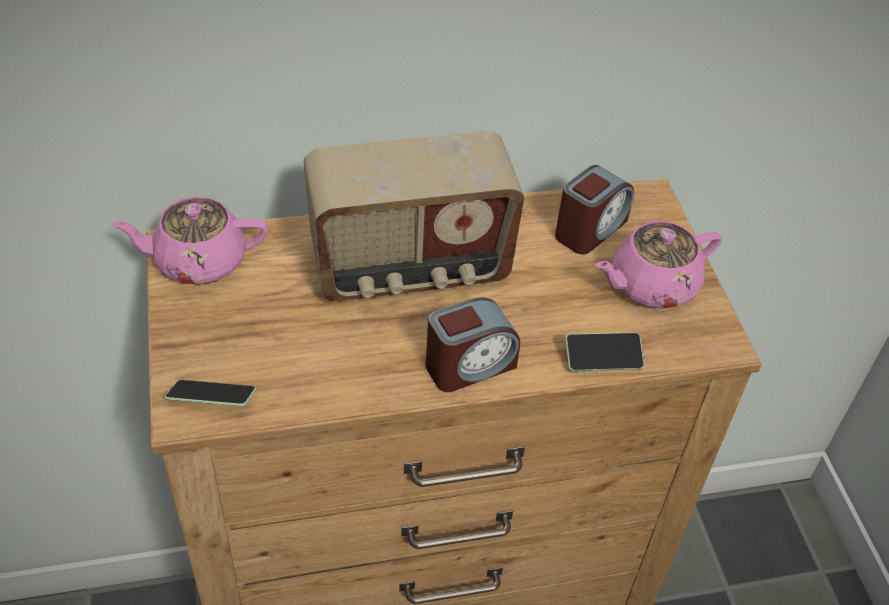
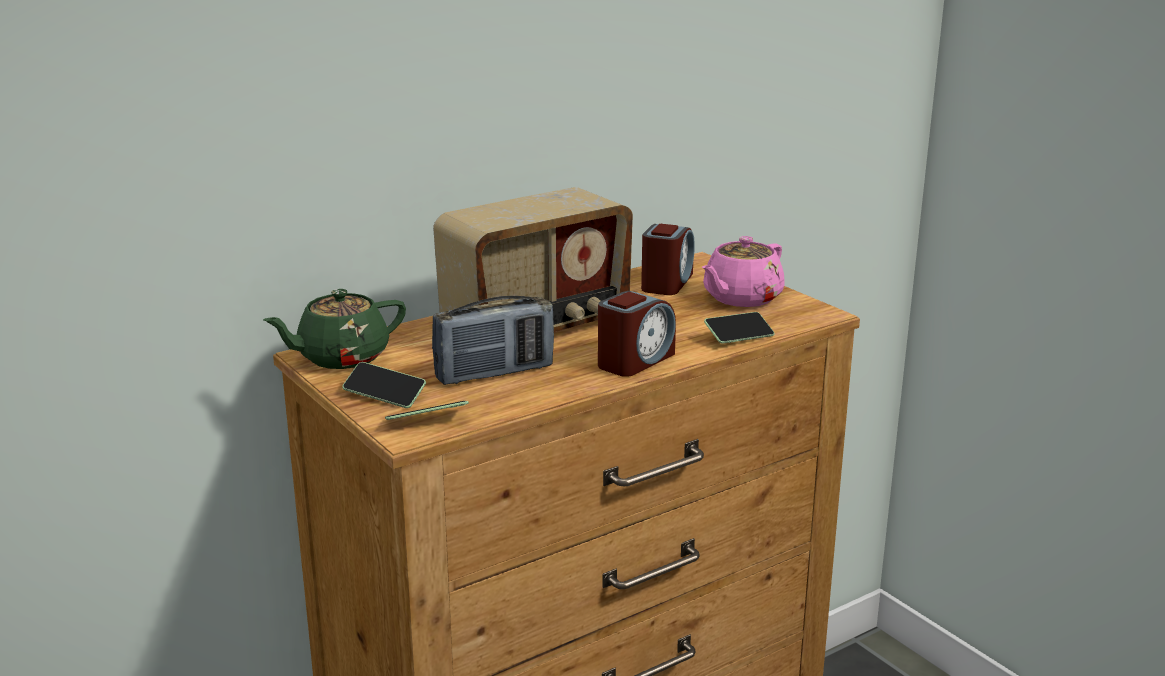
camera: 20 degrees left, 25 degrees down
pink teapot [111,197,268,284] -> green teapot [263,289,406,369]
none -> phone [342,362,426,408]
none -> radio [432,296,554,385]

